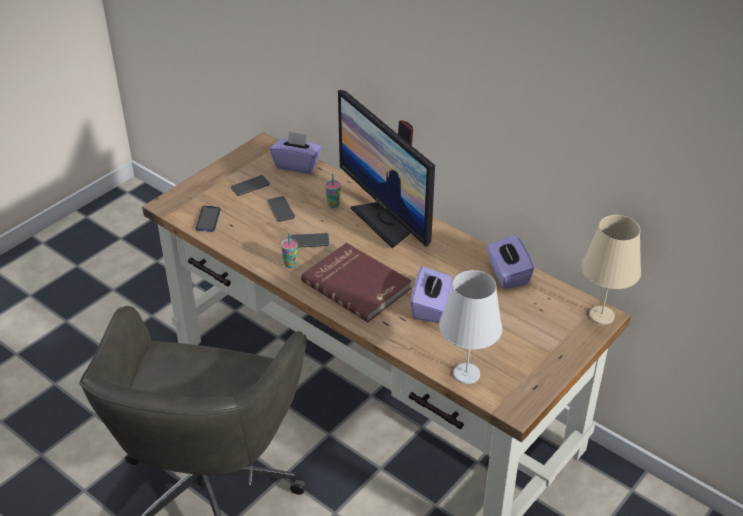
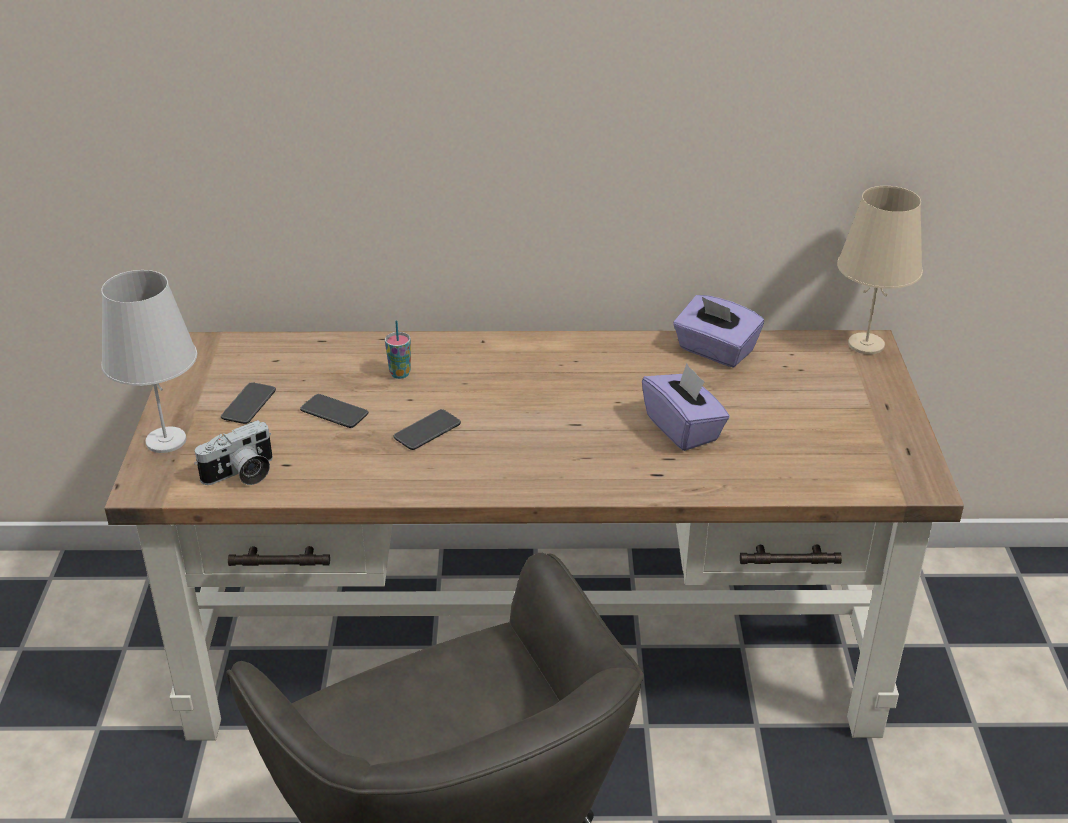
camera: 40 degrees left, 5 degrees down
phone [196,206,221,232] -> camera [194,420,273,485]
purple tissue box [270,131,322,174] -> none
cup [281,233,298,268] -> none
red book [301,243,411,322] -> none
monitor [338,90,435,248] -> none
white table lamp [439,270,502,384] -> white table lamp moved to [101,270,197,453]

